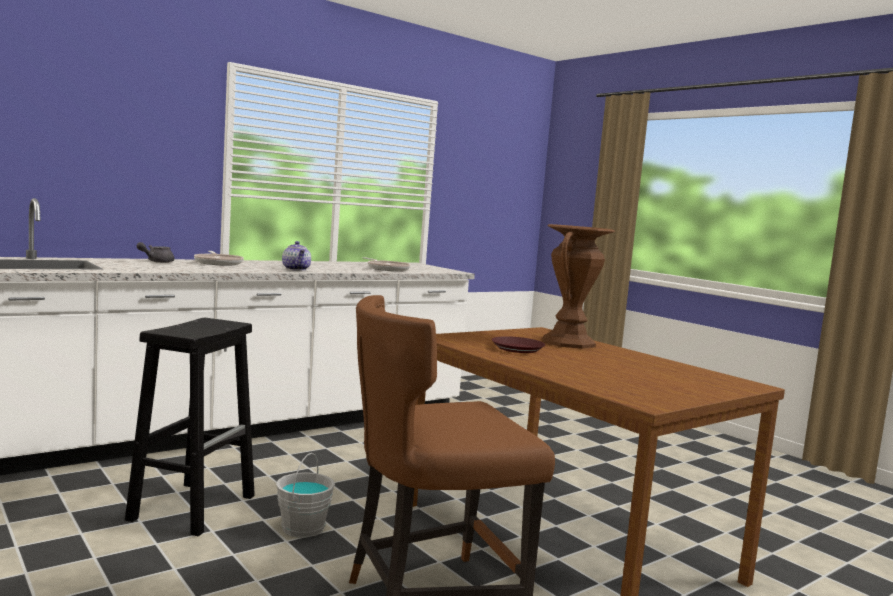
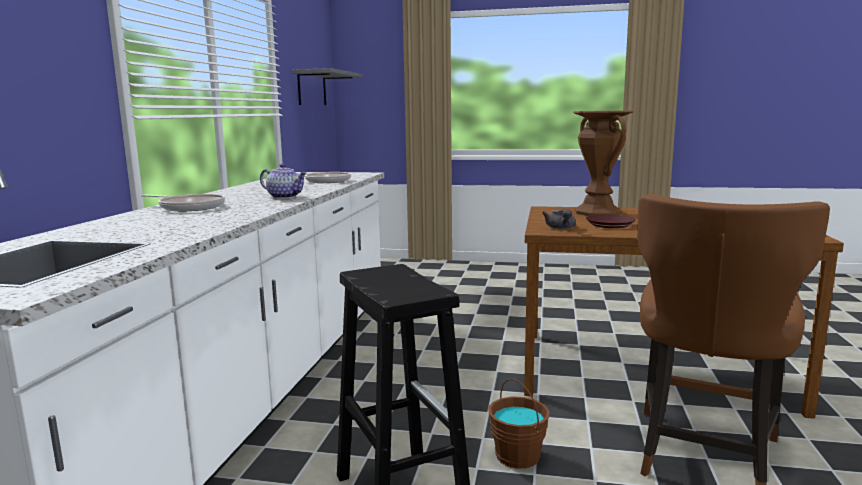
camera: 40 degrees left, 5 degrees up
grey teapot [137,242,175,263] -> grey teapot moved to [542,209,576,229]
grey bucket [276,453,335,538] -> brown bucket [488,379,550,469]
none -> grey shelf [292,68,363,105]

